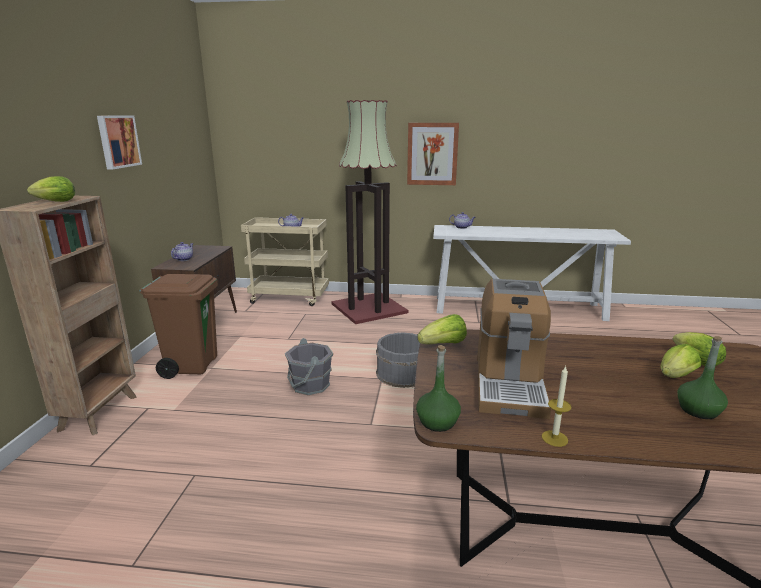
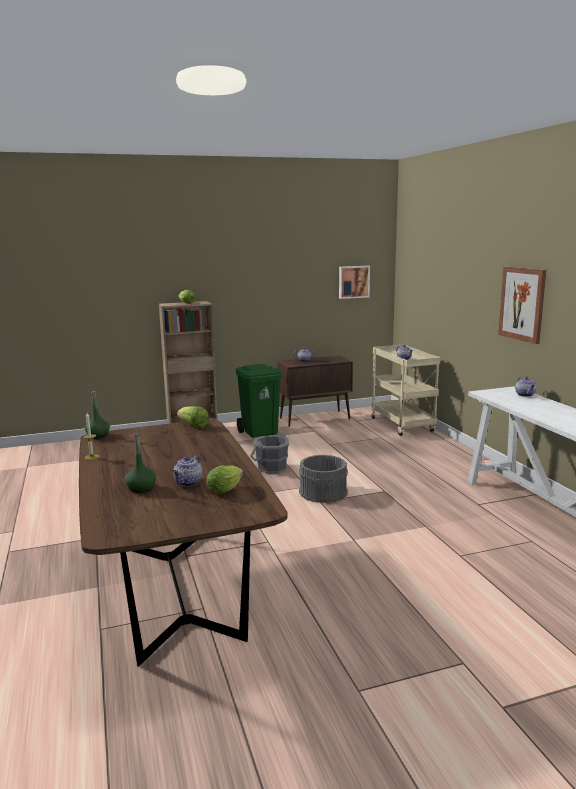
camera: 65 degrees right, 5 degrees down
picture [97,115,142,170] -> picture moved to [339,266,370,299]
brown trash can [139,274,218,379] -> green trash can [236,364,282,438]
floor lamp [331,100,408,324] -> none
coffee machine [477,279,551,419] -> none
lettuce [661,344,701,378] -> teapot [173,455,203,487]

